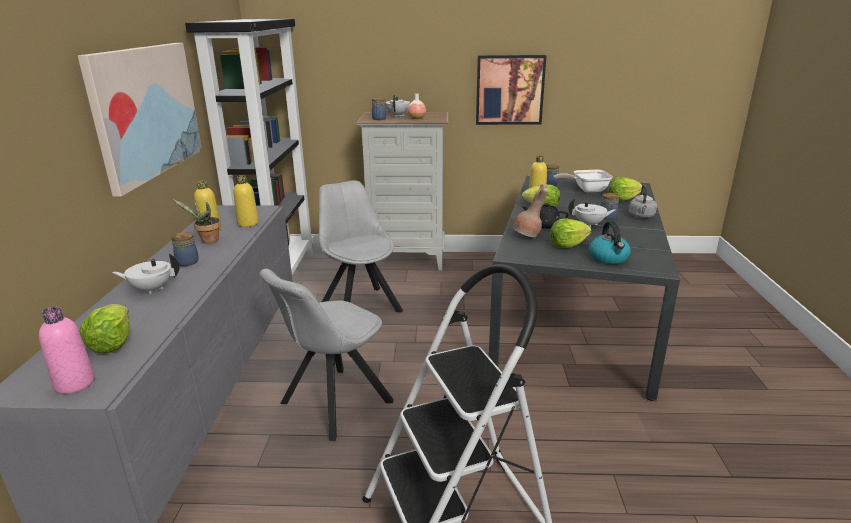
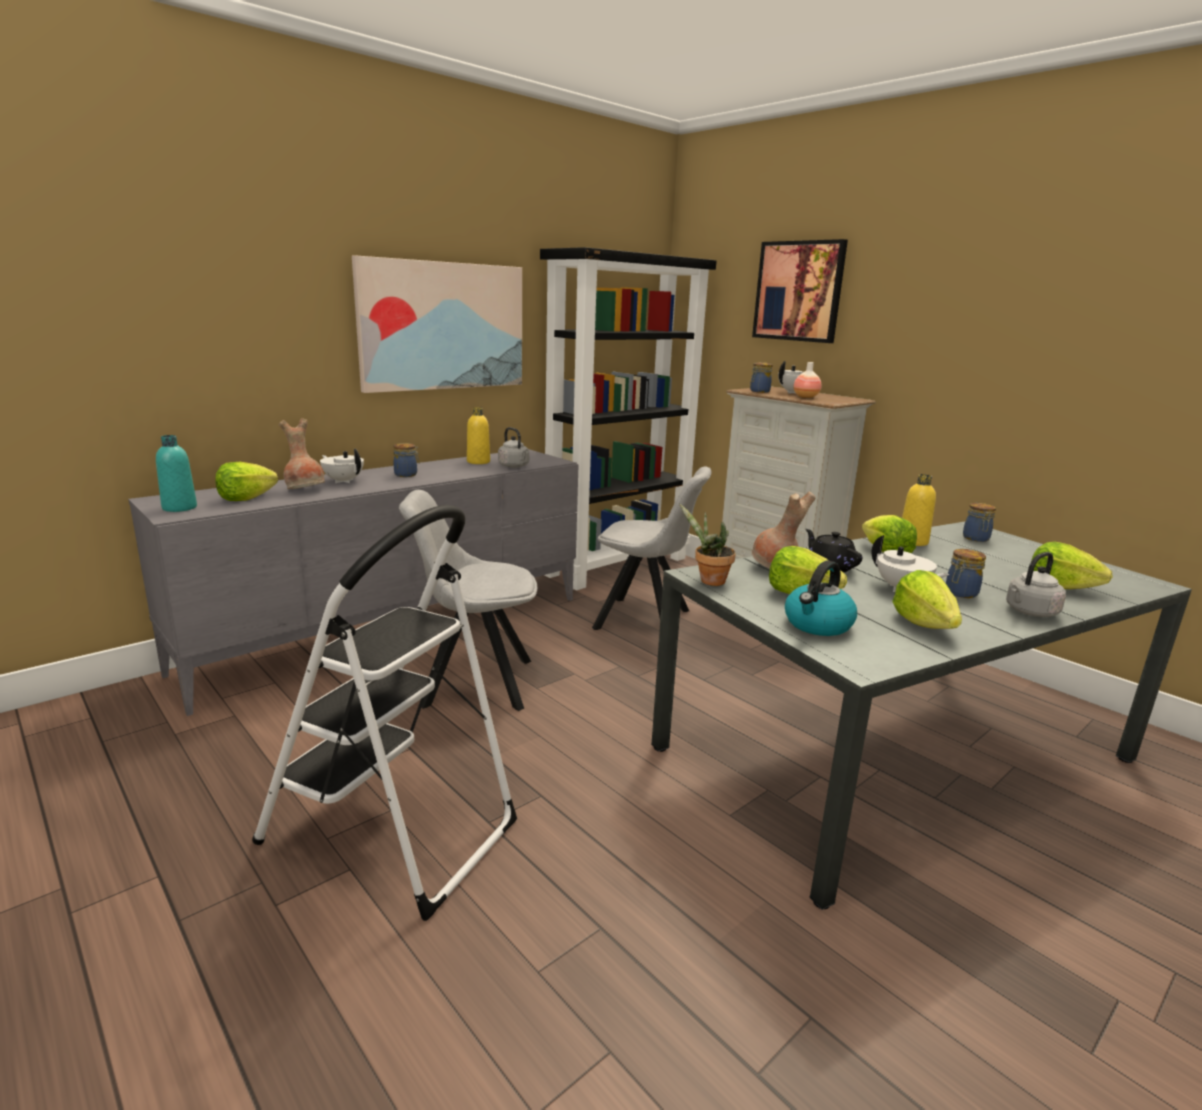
camera: 45 degrees right, 5 degrees down
pink bottle [39,307,95,394] -> turquoise bottle [156,435,197,512]
potted plant [172,199,221,244] -> potted plant moved to [679,503,736,586]
yellow bottle [234,176,259,227] -> grey kettle [498,427,529,468]
grey chair [319,180,403,313] -> grey chair turned 90 degrees clockwise [592,467,712,630]
picture [476,55,547,125] -> picture moved to [752,239,848,343]
frying pan [553,170,613,192] -> none
none -> brown vase [279,418,325,489]
none -> lettuce [892,570,962,629]

